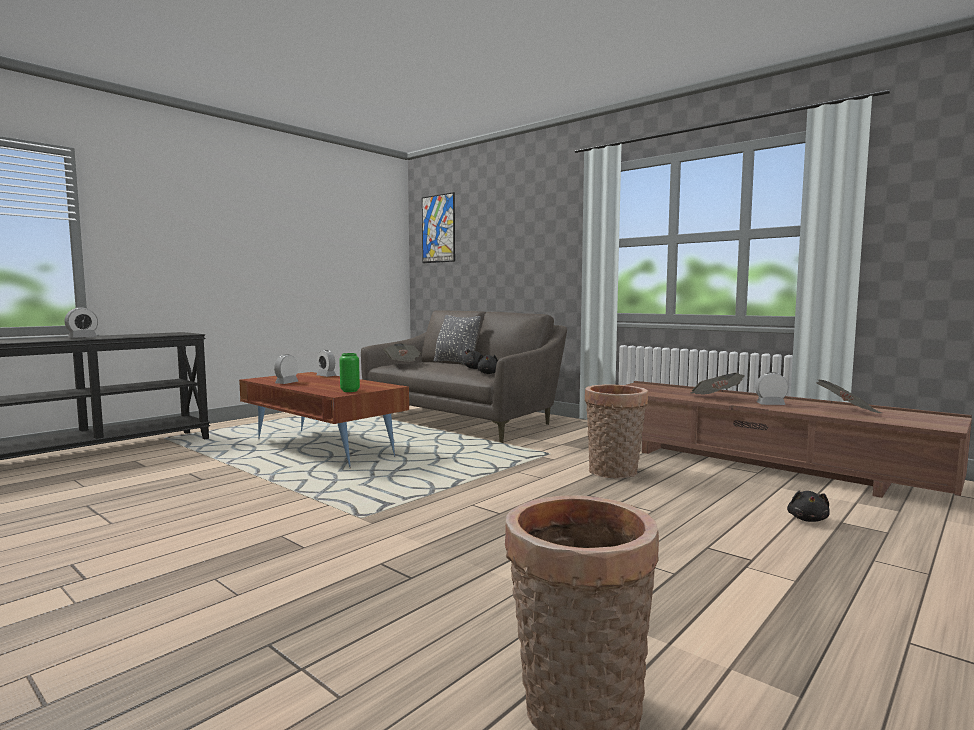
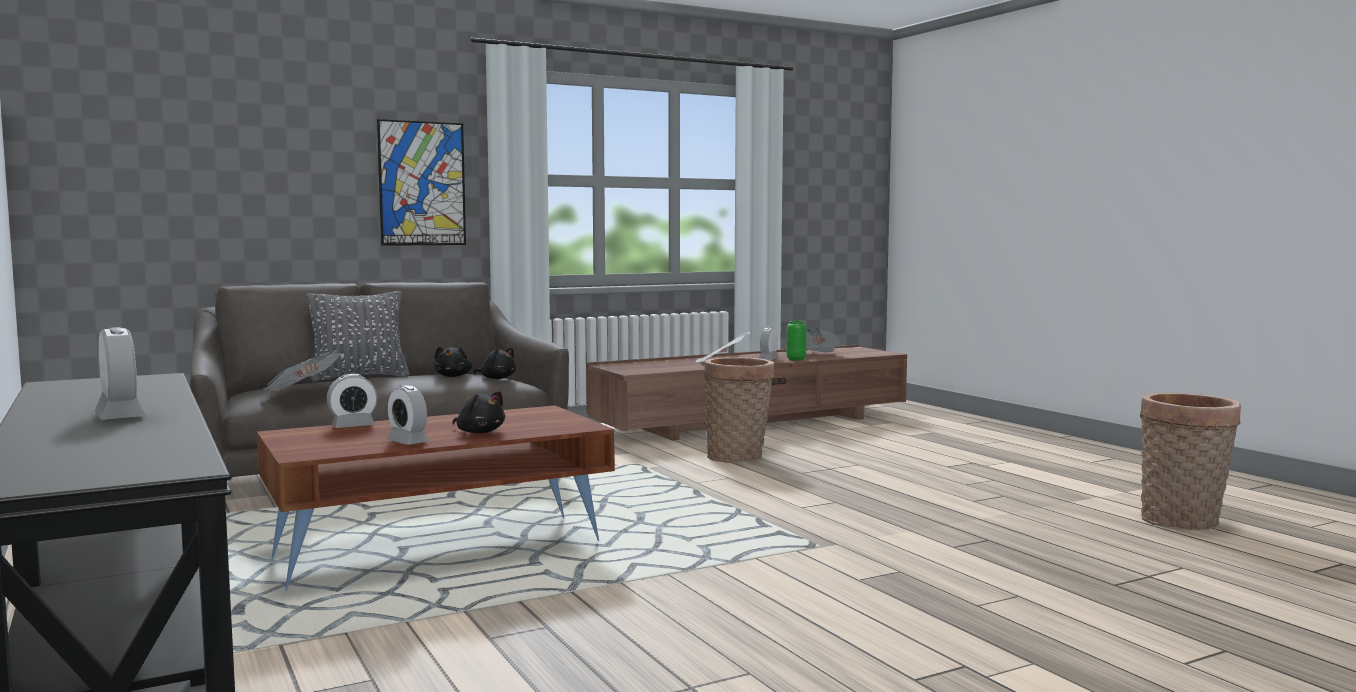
camera: 70 degrees left, 0 degrees up
green vase [339,353,360,392] -> green vase moved to [787,321,807,361]
picture [422,192,455,263] -> picture moved to [377,119,466,246]
black plush toy [787,490,830,522] -> black plush toy moved to [452,391,505,434]

